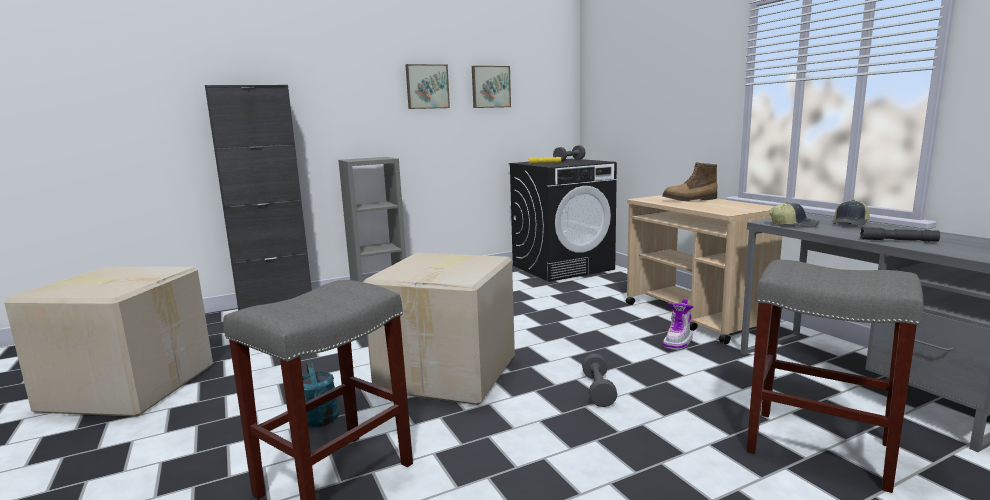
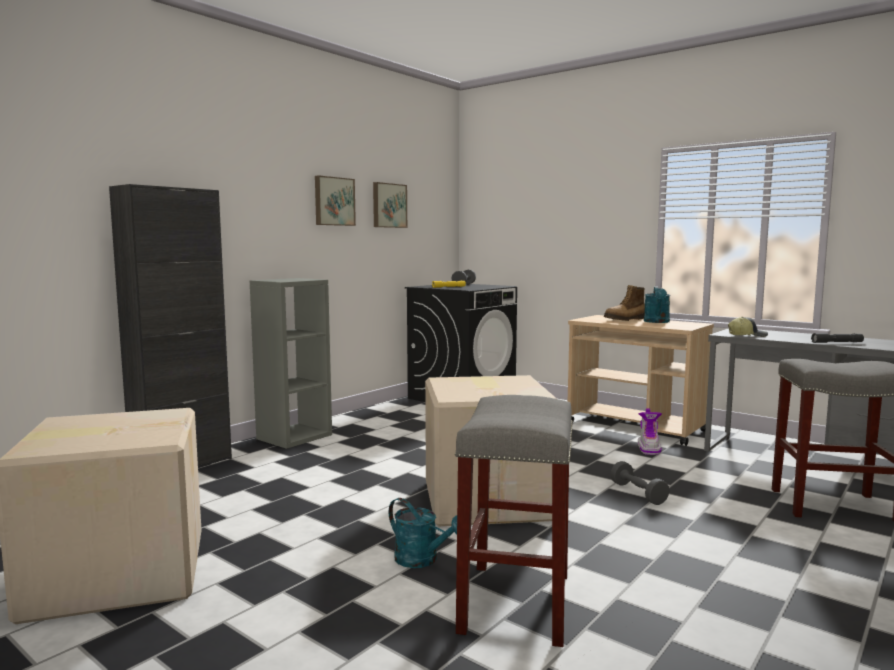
camera: 25 degrees left, 5 degrees down
cap [832,200,870,226] -> none
none -> turquoise watering can [644,286,670,323]

